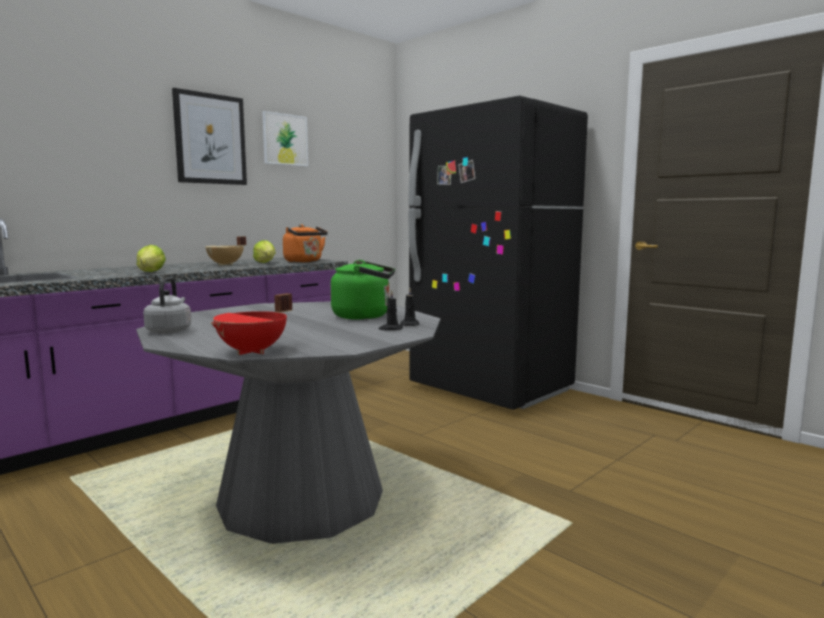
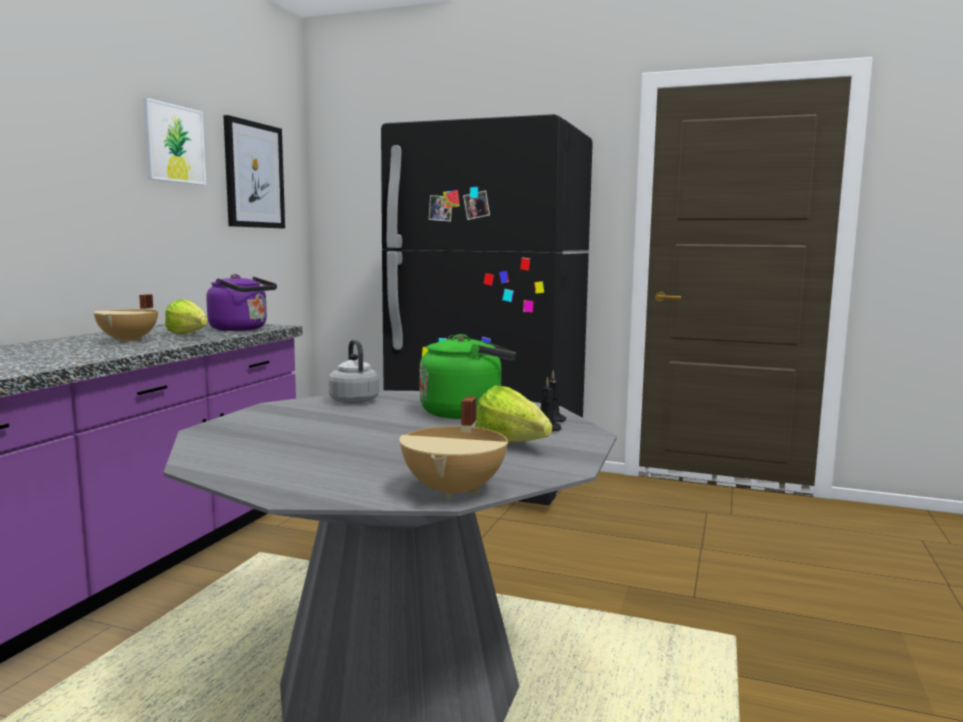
camera: 25 degrees left, 0 degrees up
lettuce [137,245,166,272] -> lettuce moved to [475,385,552,443]
grey kettle [143,277,192,334] -> grey kettle moved to [328,340,379,404]
picture [172,88,247,185] -> picture moved to [223,115,285,228]
red cooking pot [211,293,292,355] -> beige cooking pot [399,396,508,500]
orange kettle [283,224,328,263] -> purple kettle [206,274,277,331]

